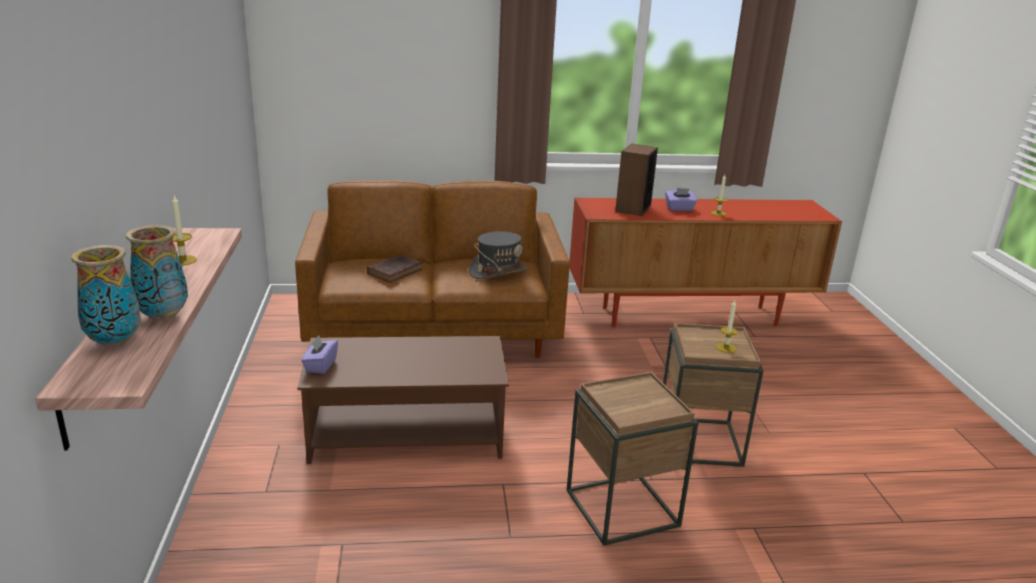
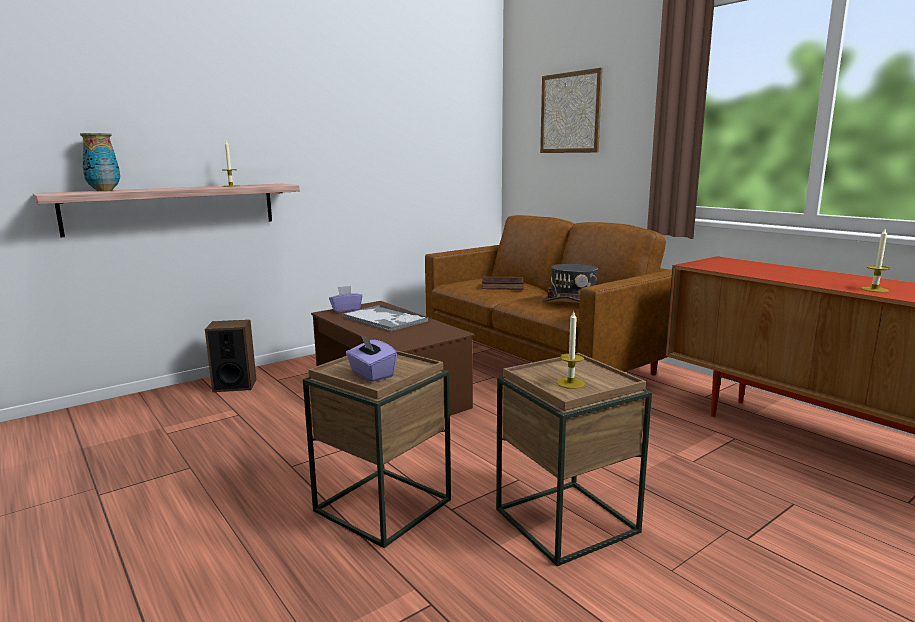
camera: 60 degrees right, 10 degrees down
vase [126,225,188,321] -> none
speaker [615,144,658,216] -> speaker moved to [205,320,256,392]
purple tissue box [665,188,697,211] -> purple tissue box moved to [346,334,397,382]
none -> tray [342,305,429,332]
none -> picture [540,68,603,153]

